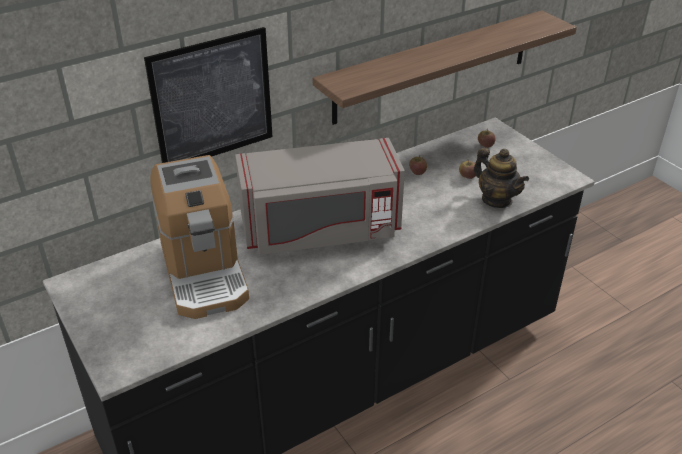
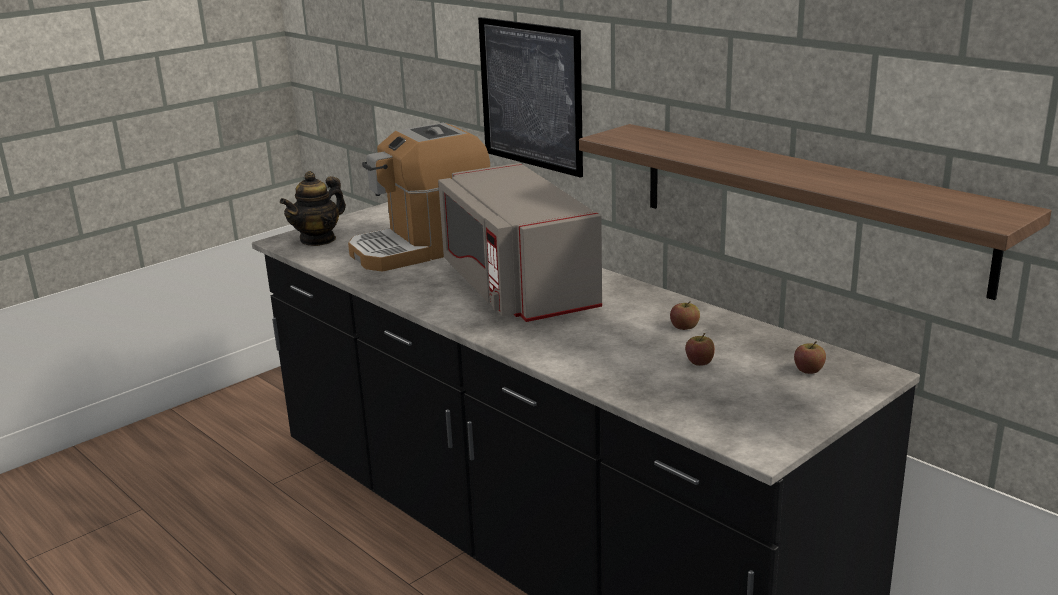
camera: 80 degrees right, 15 degrees down
teapot [474,148,529,208] -> teapot moved to [280,171,346,246]

